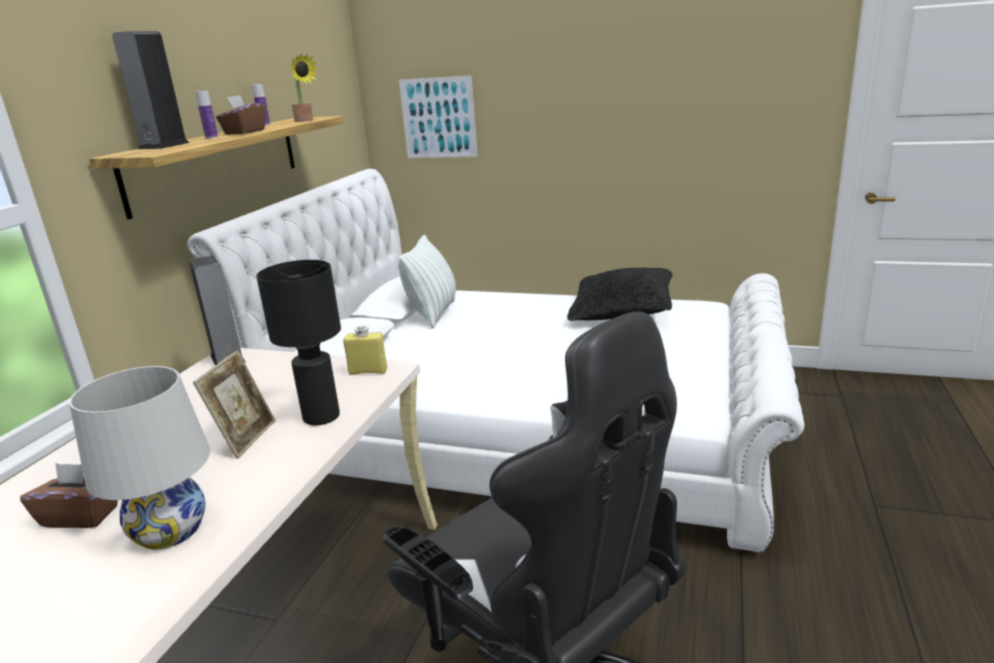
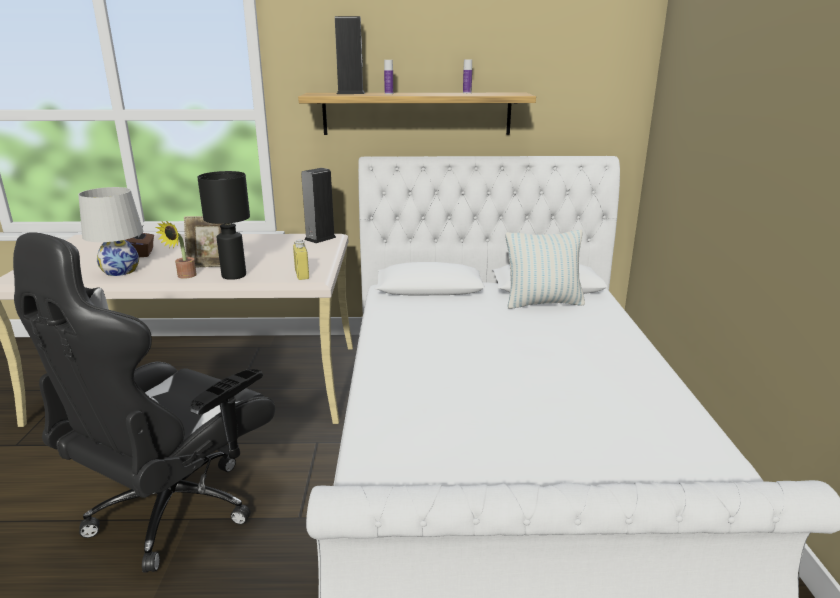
camera: 70 degrees right, 0 degrees up
brown tissue box [216,95,265,135] -> none
potted plant [291,53,318,122] -> potted plant moved to [156,220,197,279]
picture [399,75,478,158] -> none
black pillow [567,268,673,321] -> none

